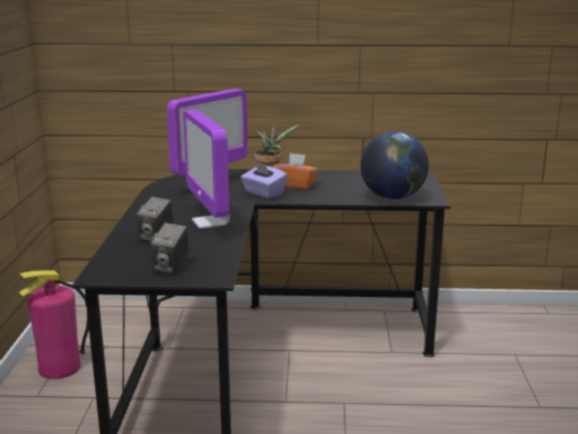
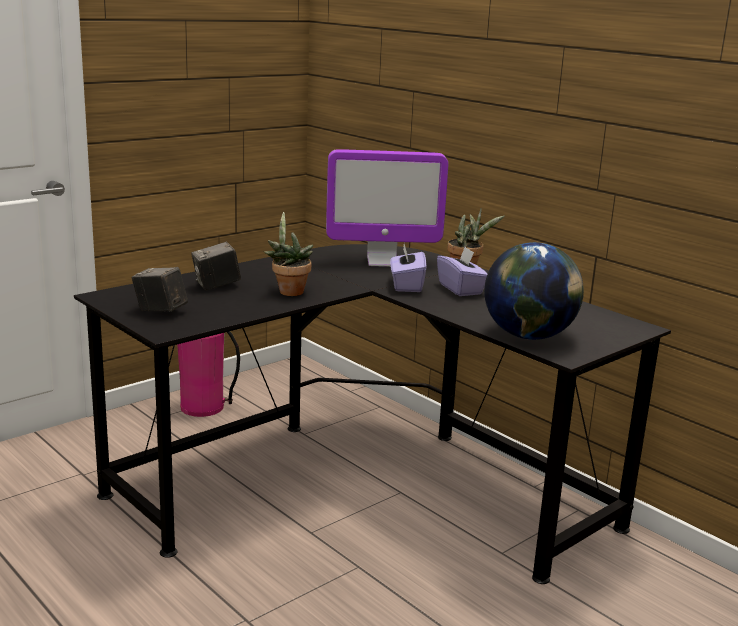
camera: 45 degrees right, 0 degrees up
camera [151,223,189,274] -> camera turned 60 degrees clockwise [132,267,188,312]
monitor [183,110,230,229] -> potted plant [263,212,313,296]
orange tissue box [273,153,318,189] -> purple tissue box [437,247,488,296]

